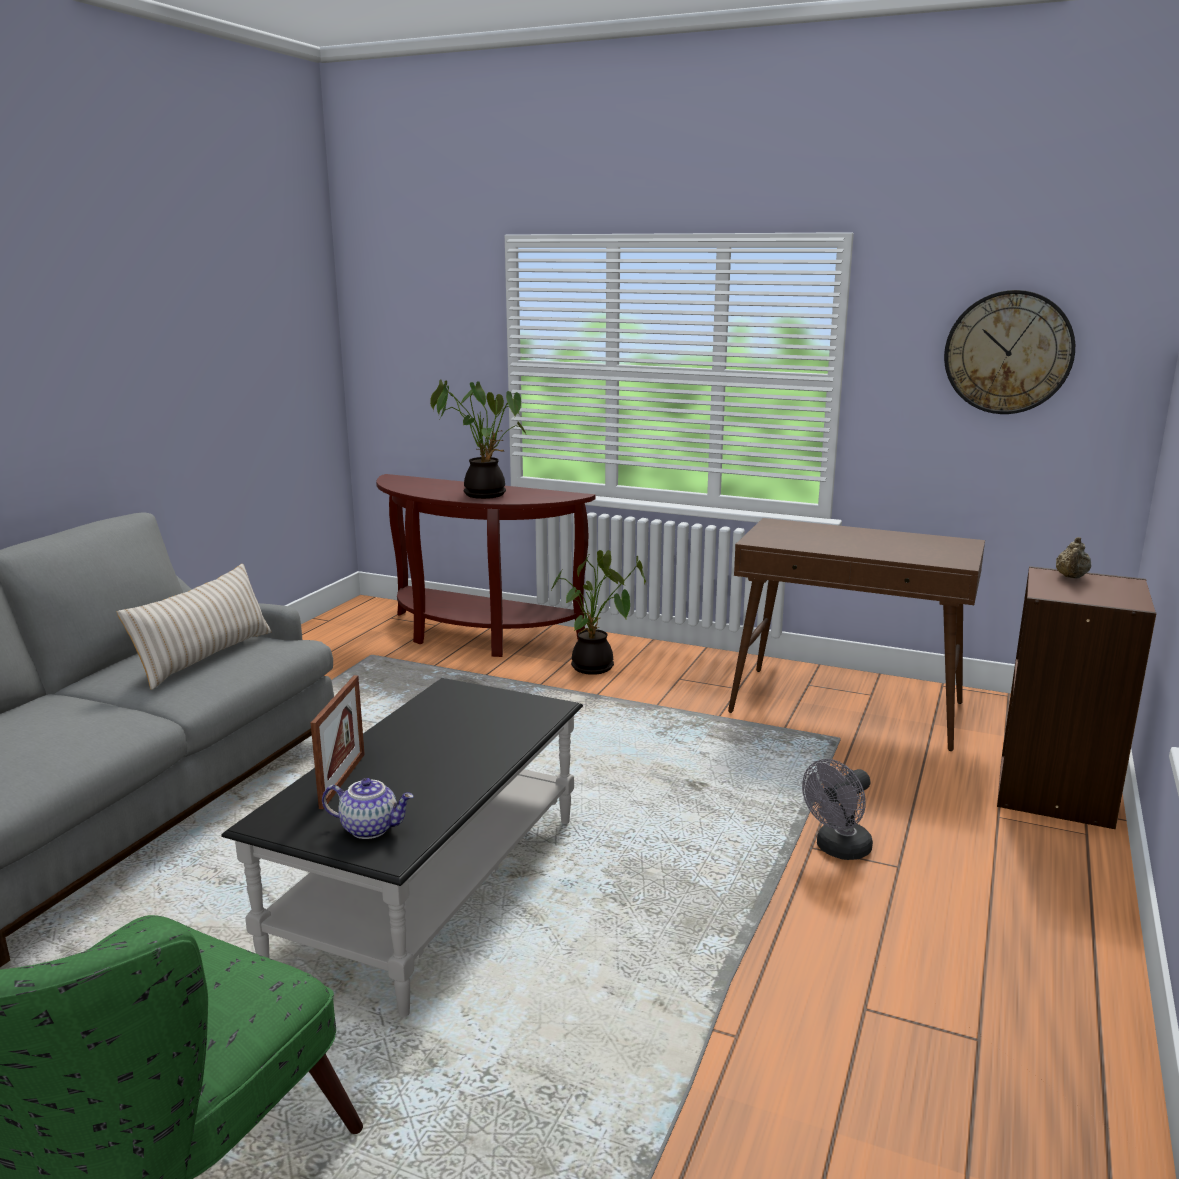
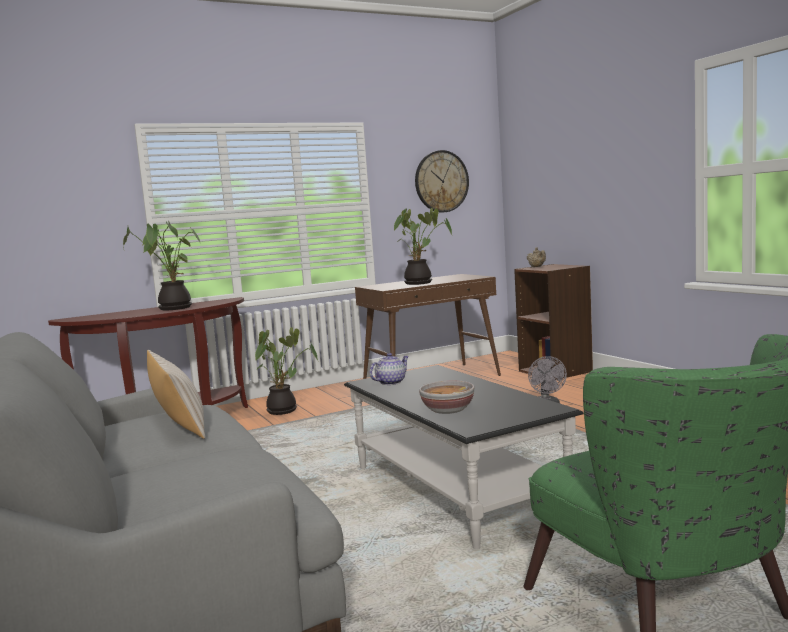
camera: 50 degrees left, 10 degrees down
picture frame [311,675,365,809] -> bowl [419,380,474,414]
teapot [322,778,414,839] -> teapot moved to [370,353,409,385]
none -> potted plant [393,208,452,285]

